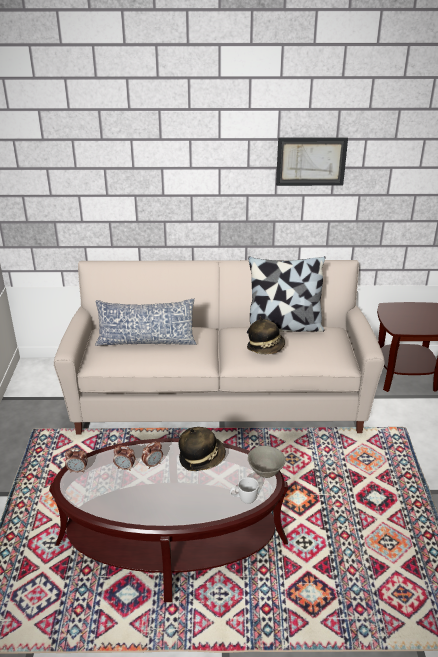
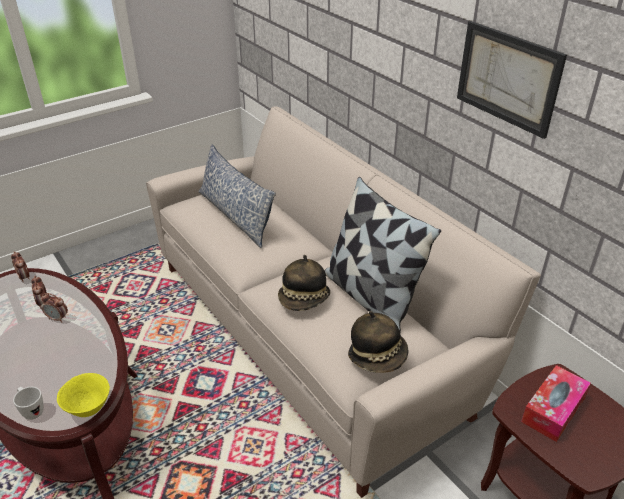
camera: 55 degrees right, 5 degrees up
hat [178,427,226,471] -> hat moved to [348,311,409,373]
grey bowl [248,446,286,478] -> yellow bowl [57,373,110,417]
none -> tissue box [521,365,591,442]

